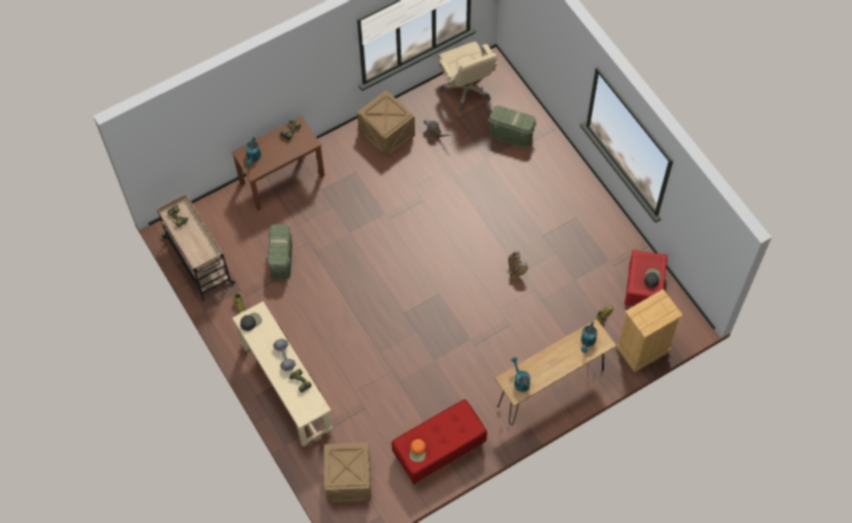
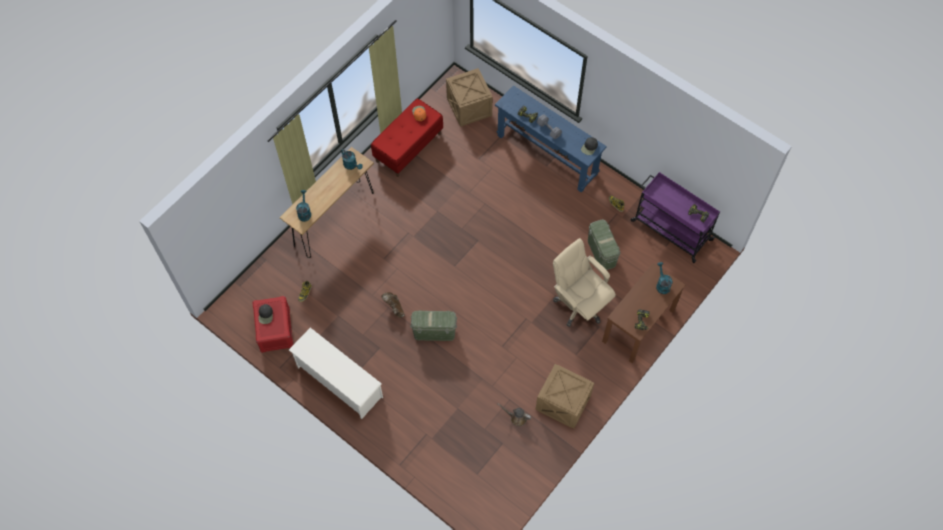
camera: 160 degrees right, 0 degrees up
beige cart [156,193,235,301] -> purple cart [631,172,720,263]
beige console table [232,301,333,447] -> blue console table [495,85,607,192]
beige office chair [438,41,498,111] -> beige office chair moved to [553,238,616,327]
green storage box [488,105,536,148] -> green storage box moved to [410,310,457,341]
beige dresser [616,289,683,373] -> none
none -> white shoe rack [289,328,383,419]

